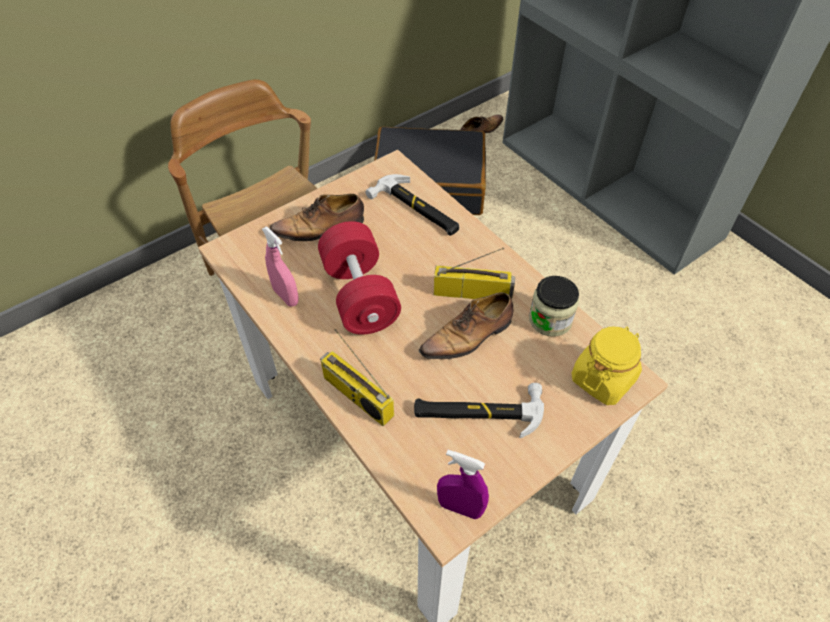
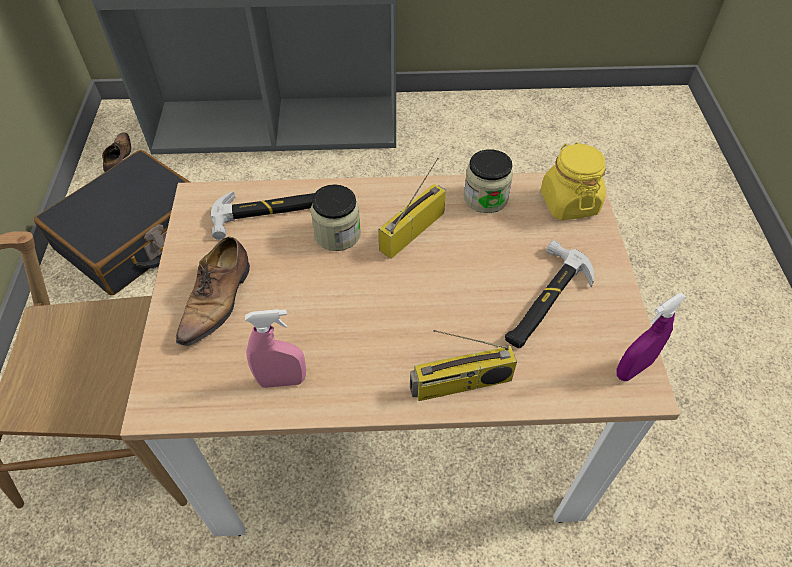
camera: 55 degrees left, 0 degrees up
red dumbbell [318,221,401,335] -> none
shoe [419,292,513,363] -> none
none -> jar [311,184,361,251]

